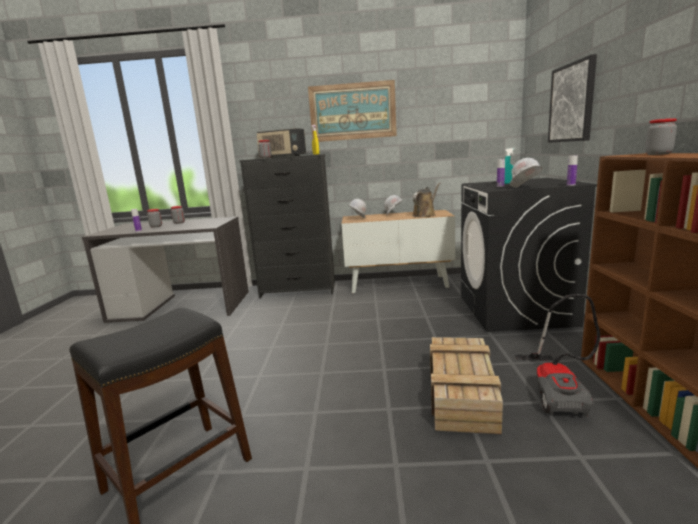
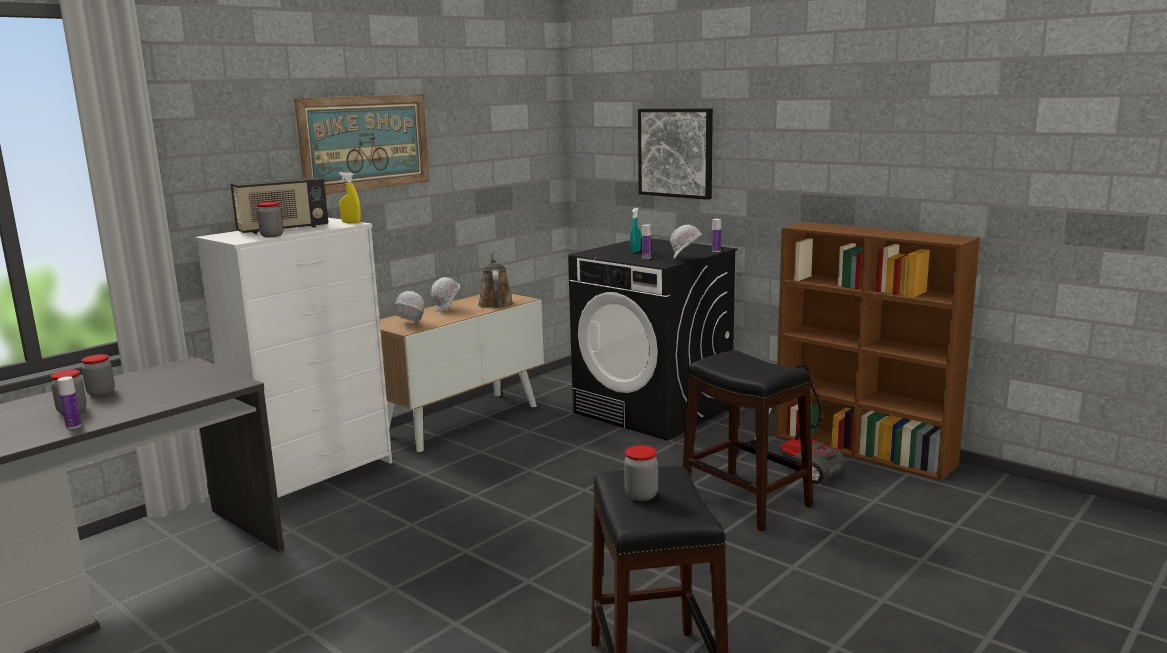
camera: 50 degrees left, 0 degrees up
black dresser [240,154,335,299] -> white dresser [195,218,392,498]
crate [430,337,503,435] -> black stool [683,350,813,531]
jar [645,118,677,155] -> jar moved to [624,445,658,501]

